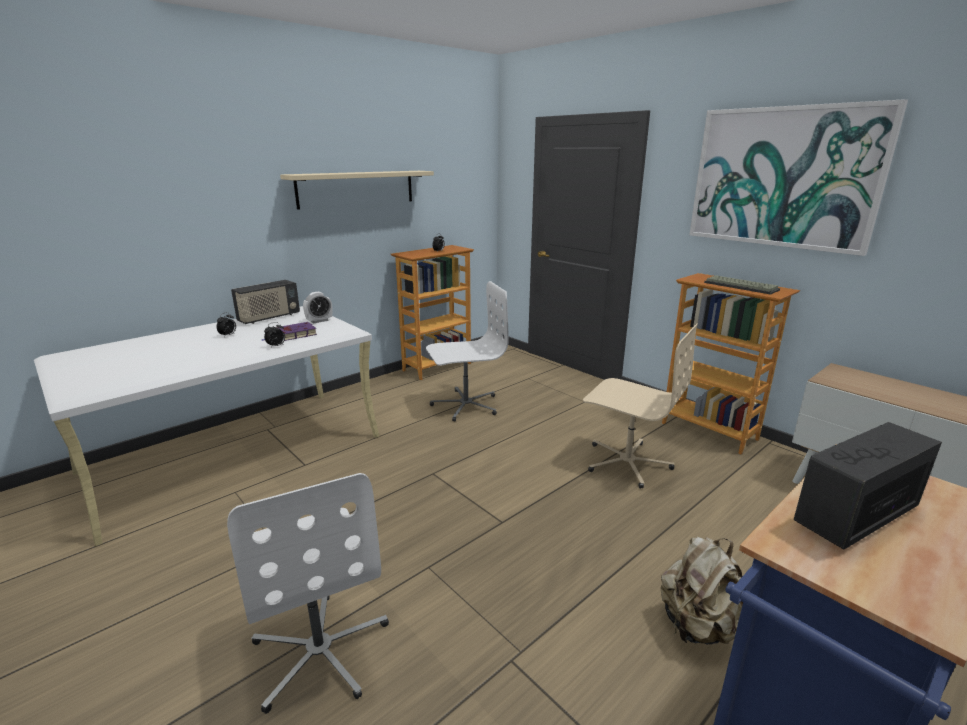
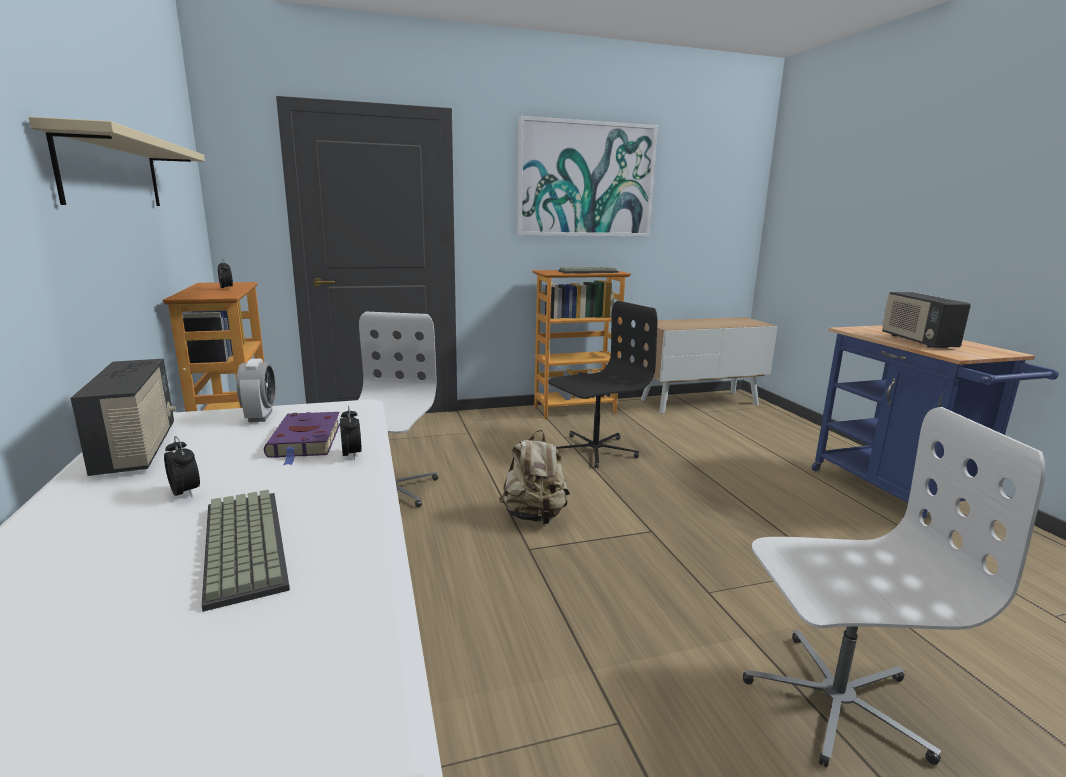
camera: 65 degrees left, 5 degrees down
beige office chair [583,324,697,489] -> black office chair [548,301,657,468]
beige backpack [660,537,743,645] -> beige backpack moved to [499,430,570,524]
none -> keyboard [202,490,290,612]

